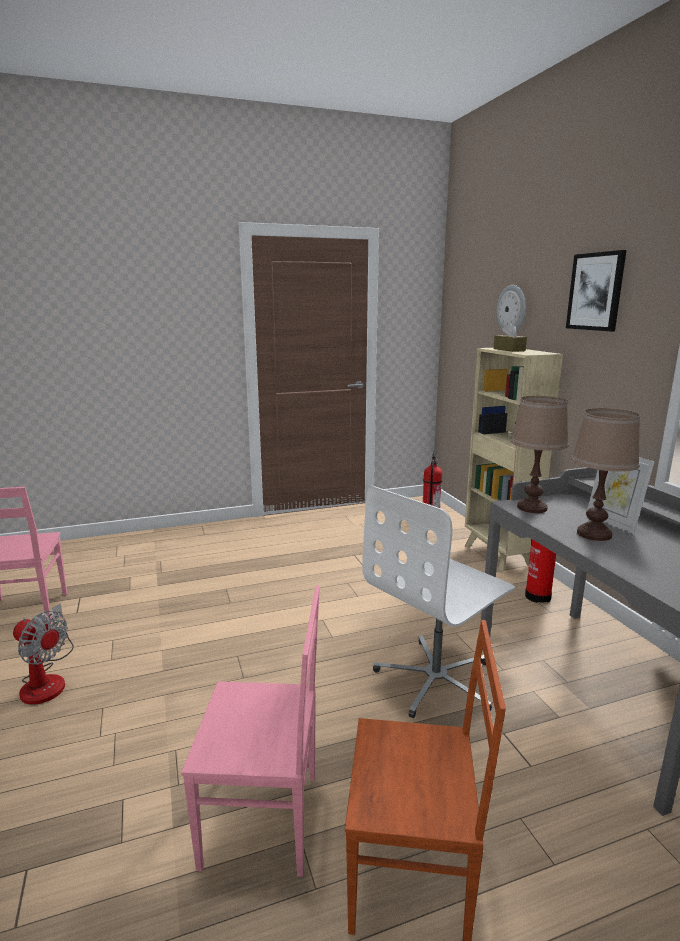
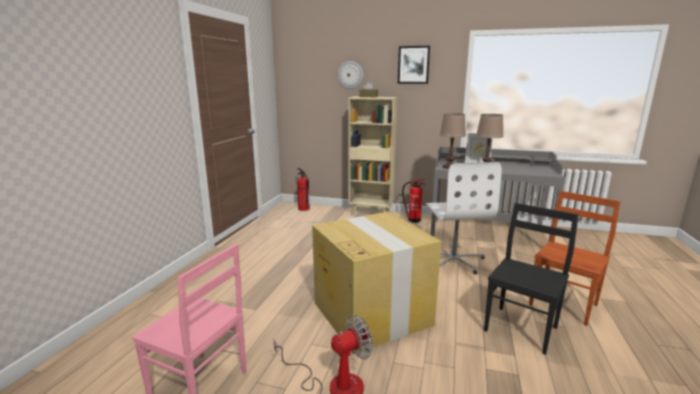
camera: 55 degrees left, 0 degrees up
pink chair [181,585,320,877] -> black chair [484,203,579,355]
none -> cardboard box [312,212,441,355]

